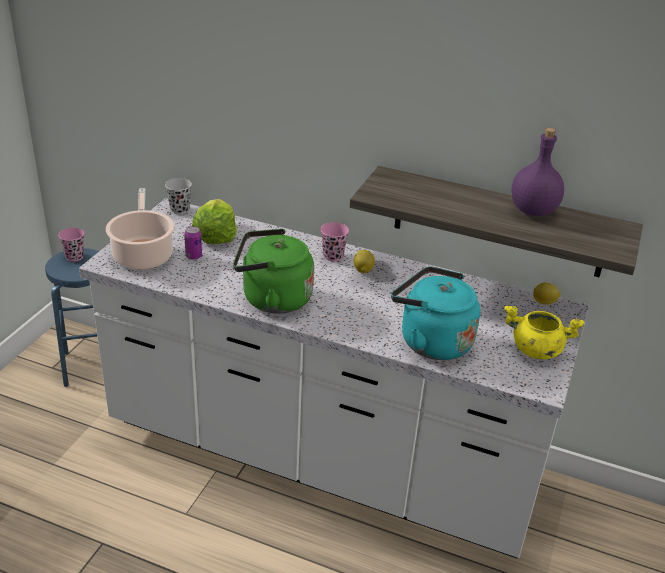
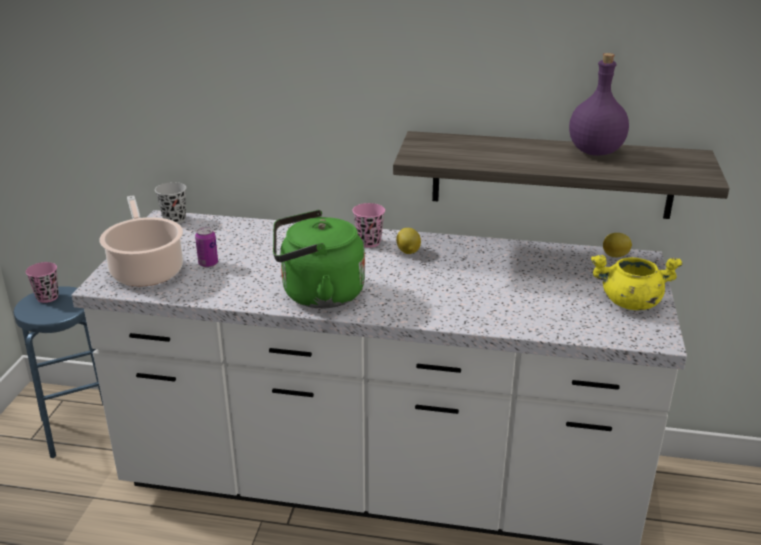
camera: 10 degrees left, 5 degrees down
lettuce [192,199,237,244] -> none
turquoise kettle [391,266,480,360] -> none

